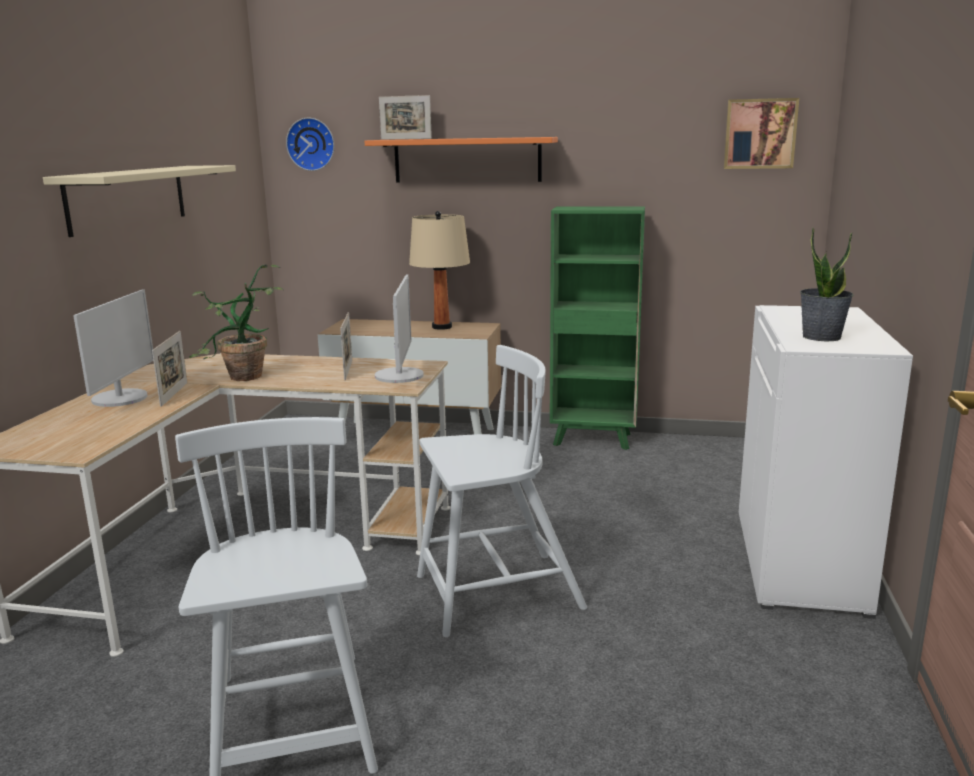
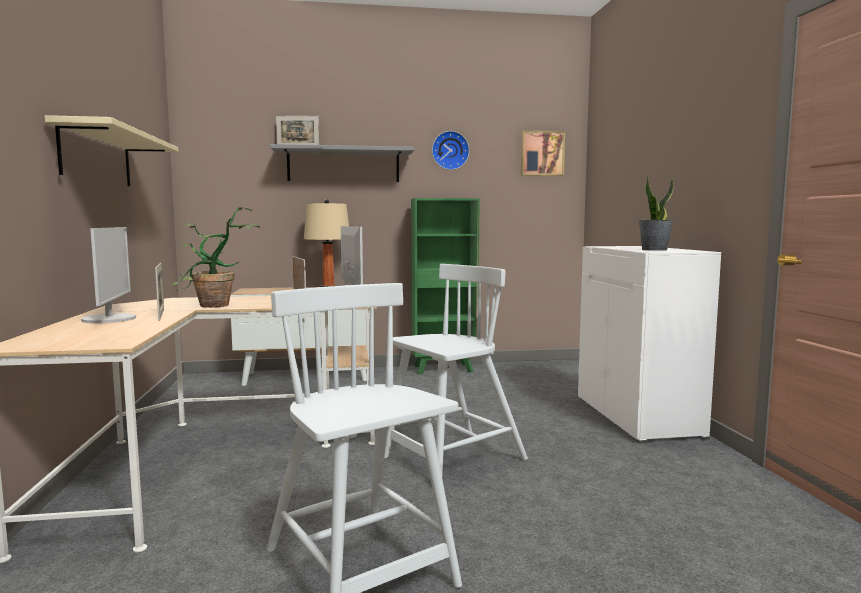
camera: 20 degrees left, 10 degrees down
wall clock [286,117,334,171] -> wall clock moved to [432,131,469,170]
orange shelf [364,137,558,183] -> grey shelf [270,144,414,182]

